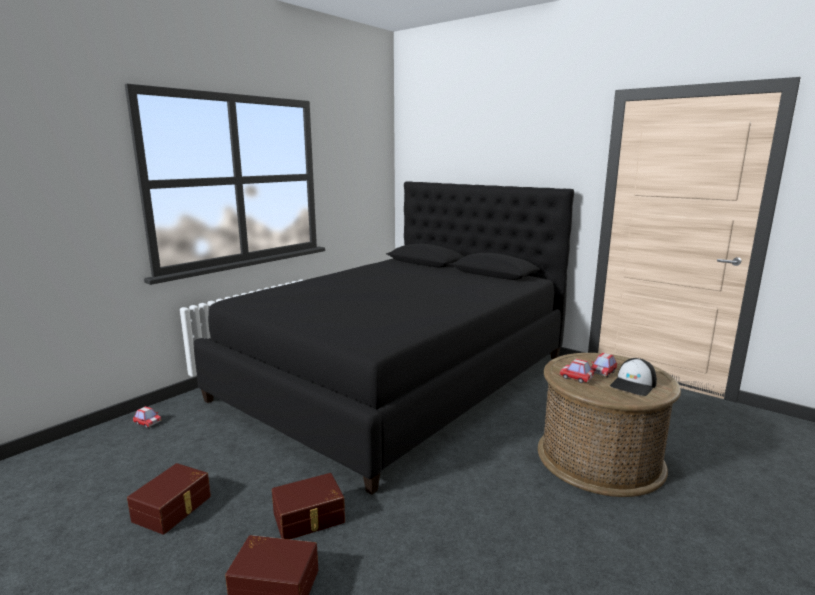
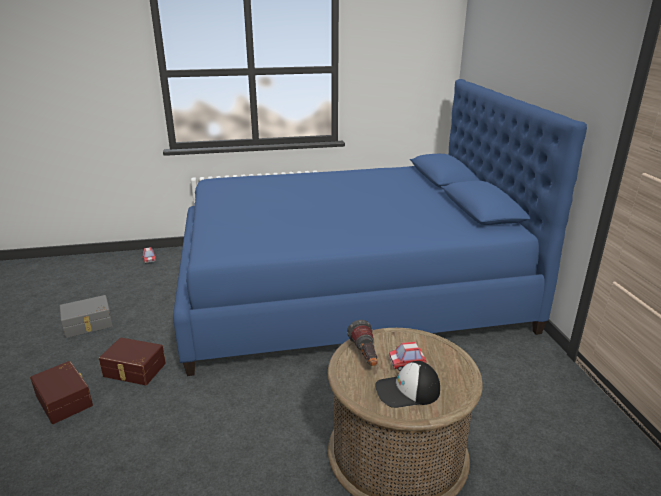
camera: 40 degrees right, 10 degrees up
brown storage box [127,463,211,535] -> grey storage box [60,295,113,338]
black bed [193,181,574,494] -> blue bed [173,79,587,376]
toy car [560,359,594,383] -> flashlight [347,320,377,366]

